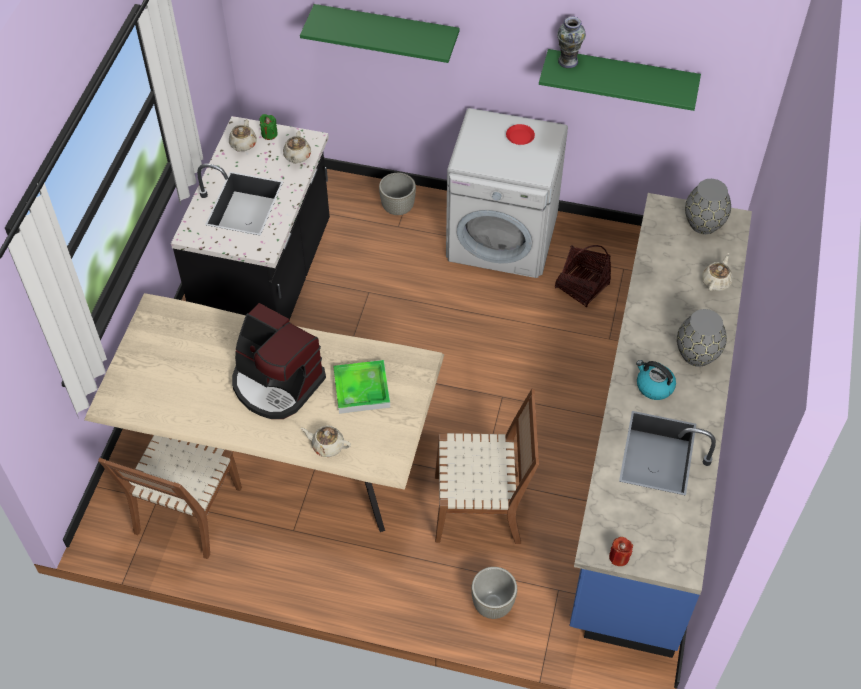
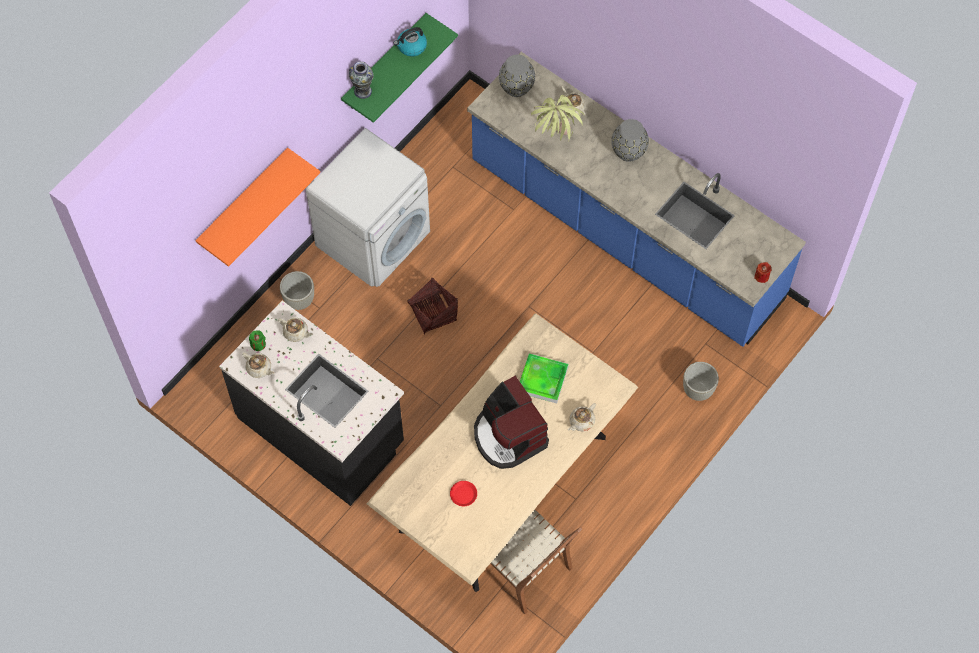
camera: 65 degrees left, 10 degrees up
coffee machine [232,303,326,419] -> coffee machine turned 90 degrees clockwise [474,376,549,469]
green shelf [300,4,460,63] -> orange shelf [195,148,320,267]
chair [435,389,539,544] -> none
red plate [506,124,535,145] -> red plate moved to [450,481,477,506]
basket [555,245,611,307] -> basket moved to [407,278,458,334]
kettle [636,360,676,400] -> kettle moved to [394,27,427,57]
none -> potted plant [531,95,586,141]

